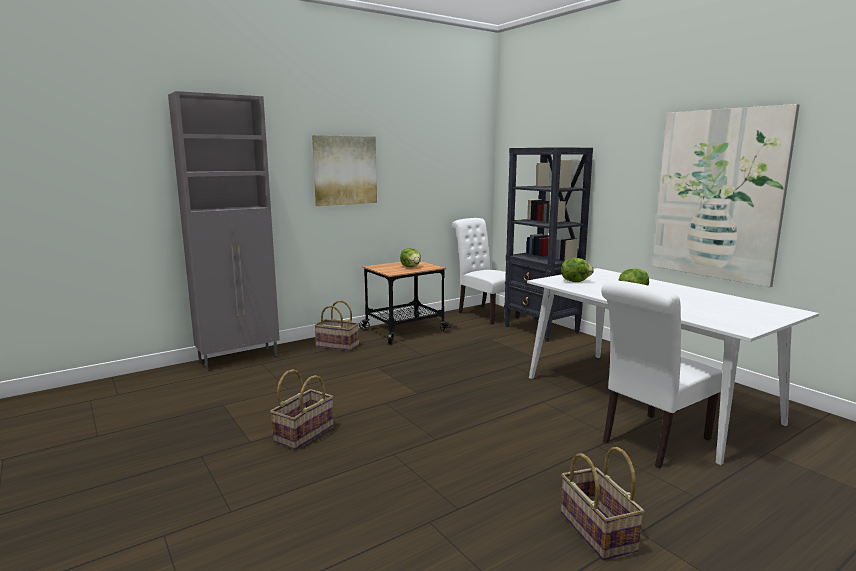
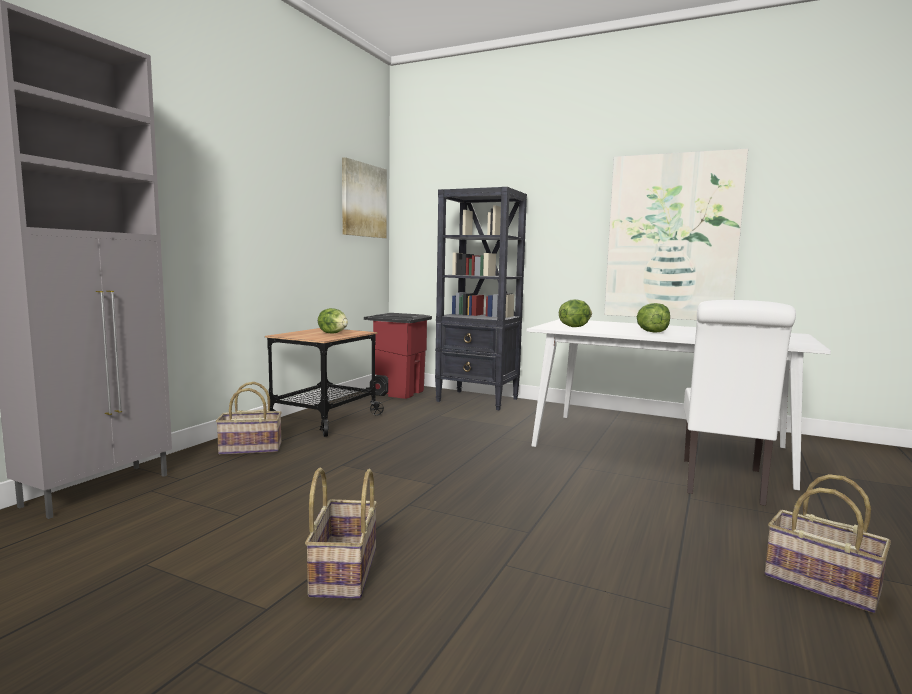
camera: 30 degrees left, 5 degrees down
picture [312,135,377,206] -> picture moved to [342,157,387,238]
white chair [452,218,520,325] -> red trash can [364,313,432,399]

